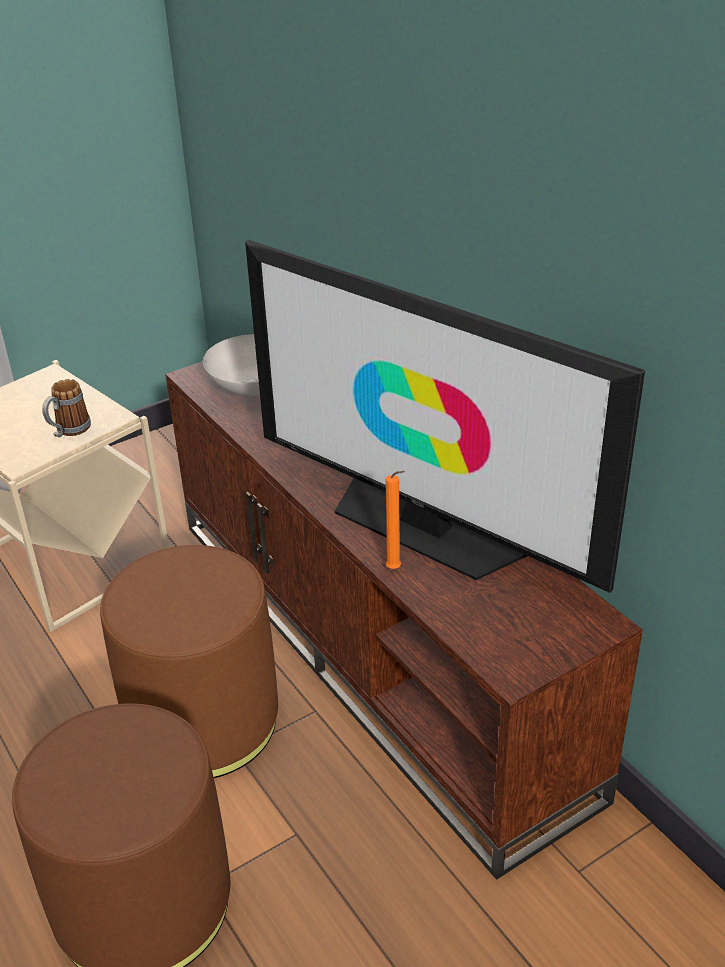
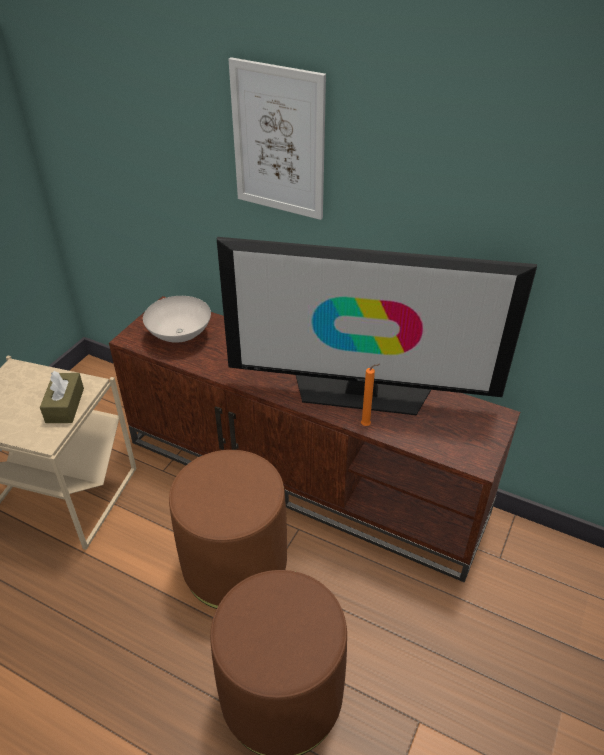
camera: 30 degrees left, 5 degrees up
mug [42,379,91,437] -> brown tissue box [40,371,84,423]
none -> picture [229,57,326,220]

